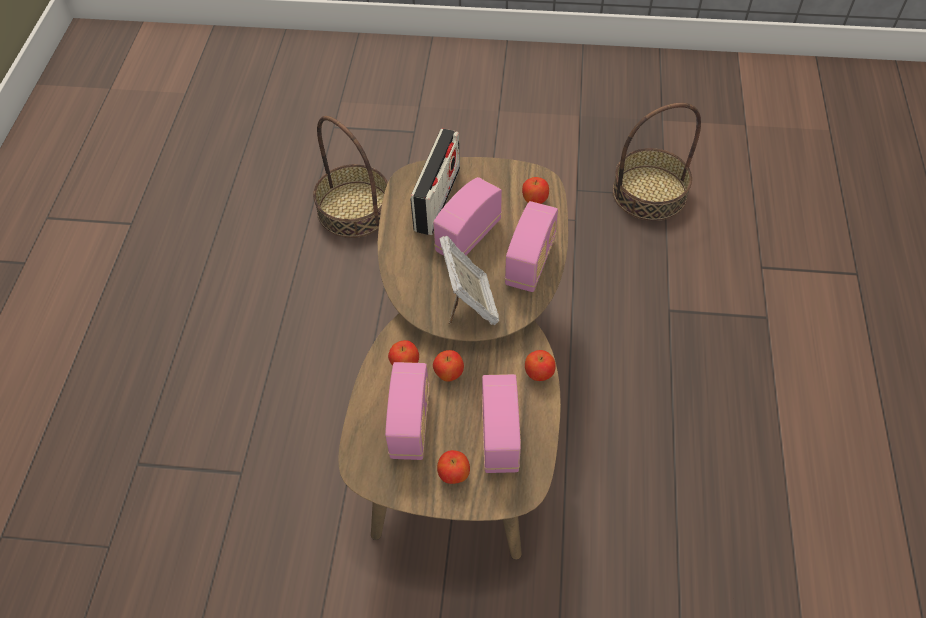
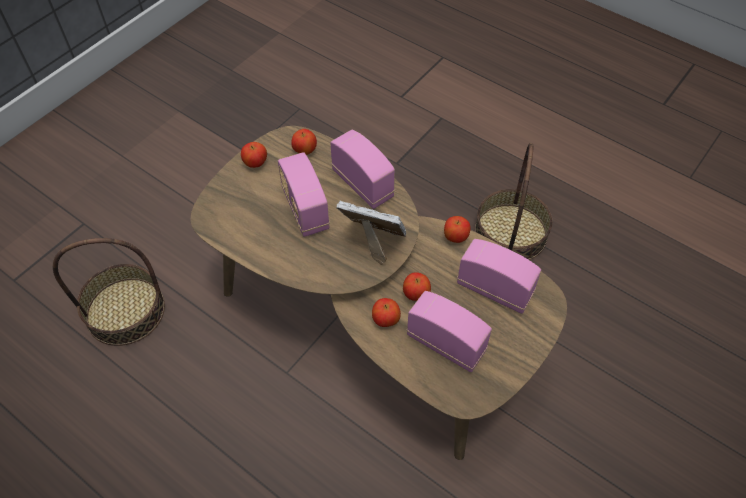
camera: 60 degrees left, 0 degrees up
radio [410,129,460,235] -> none
apple [437,450,470,484] -> apple moved to [241,142,267,168]
basket [613,103,701,221] -> basket moved to [475,143,552,260]

